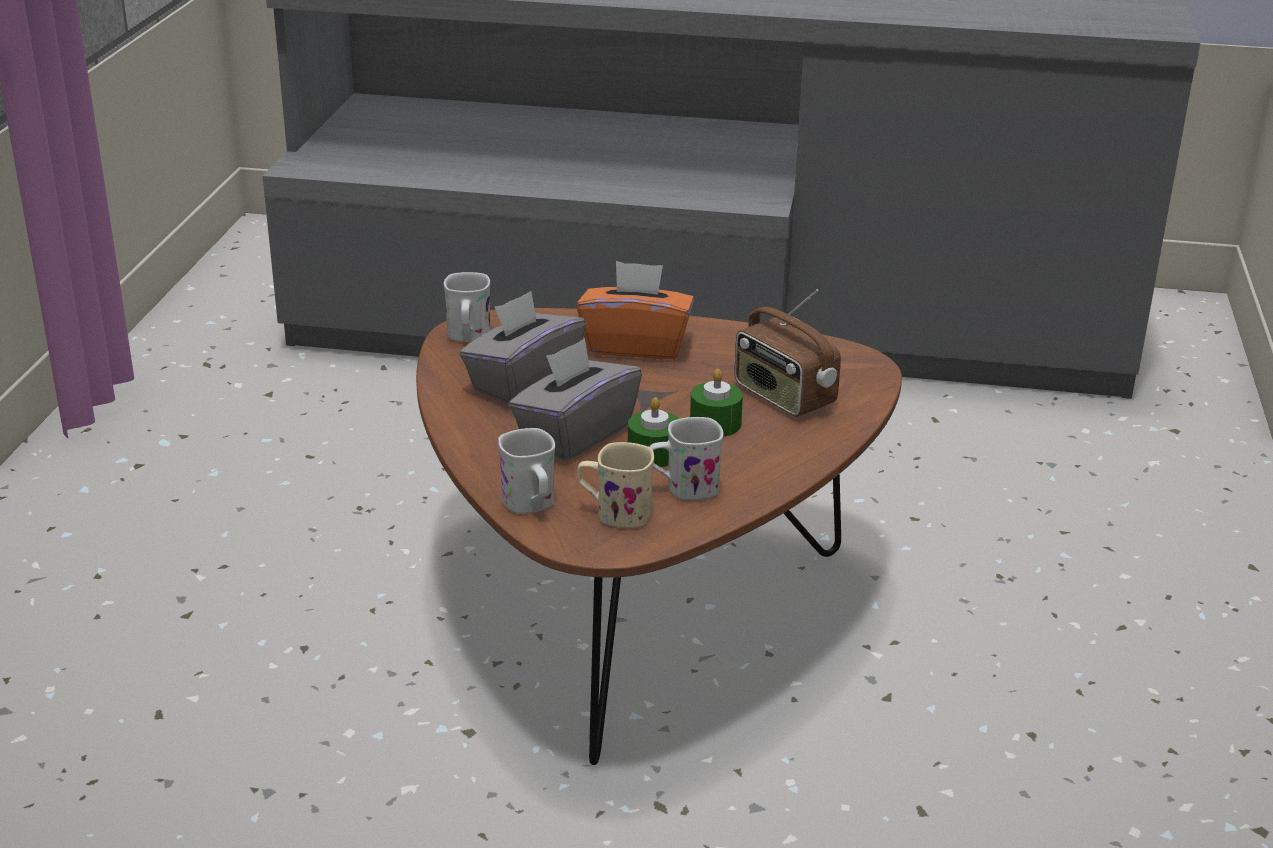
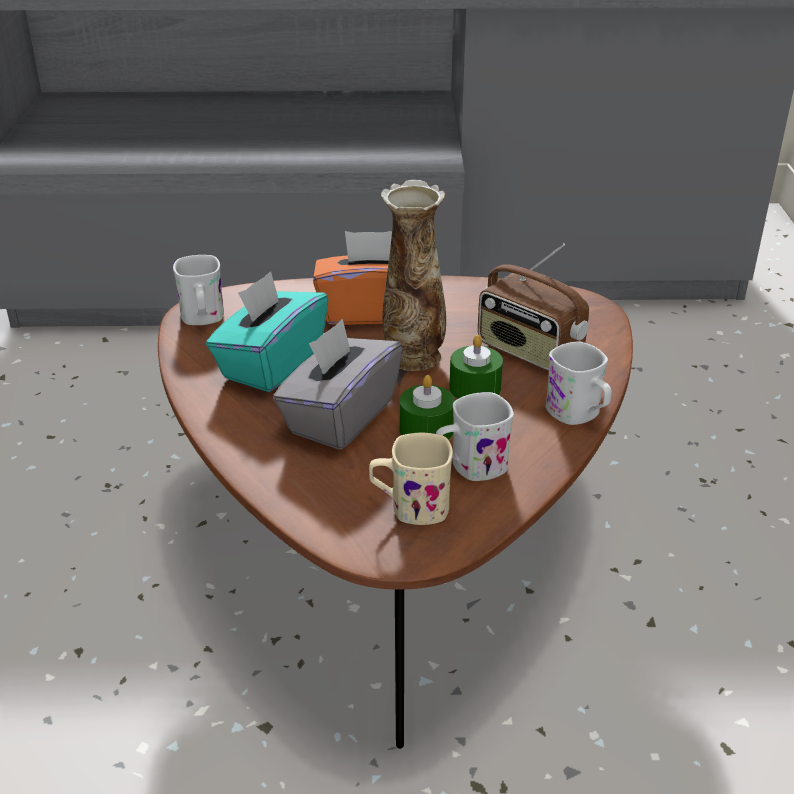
camera: 10 degrees left, 5 degrees up
grey tissue box [459,291,586,404] -> turquoise tissue box [206,271,328,392]
white mug [498,428,555,513] -> white mug moved to [546,341,612,425]
none -> vase [381,180,446,371]

